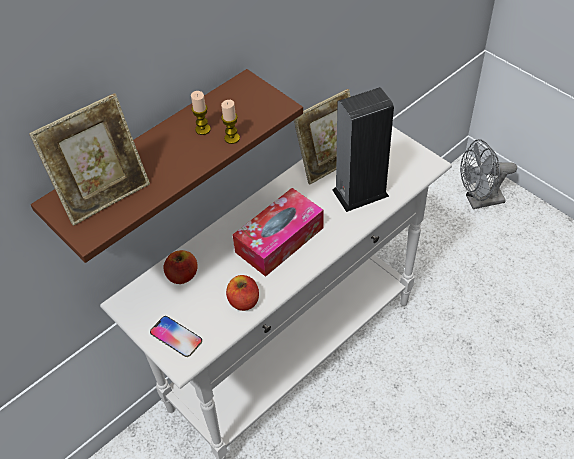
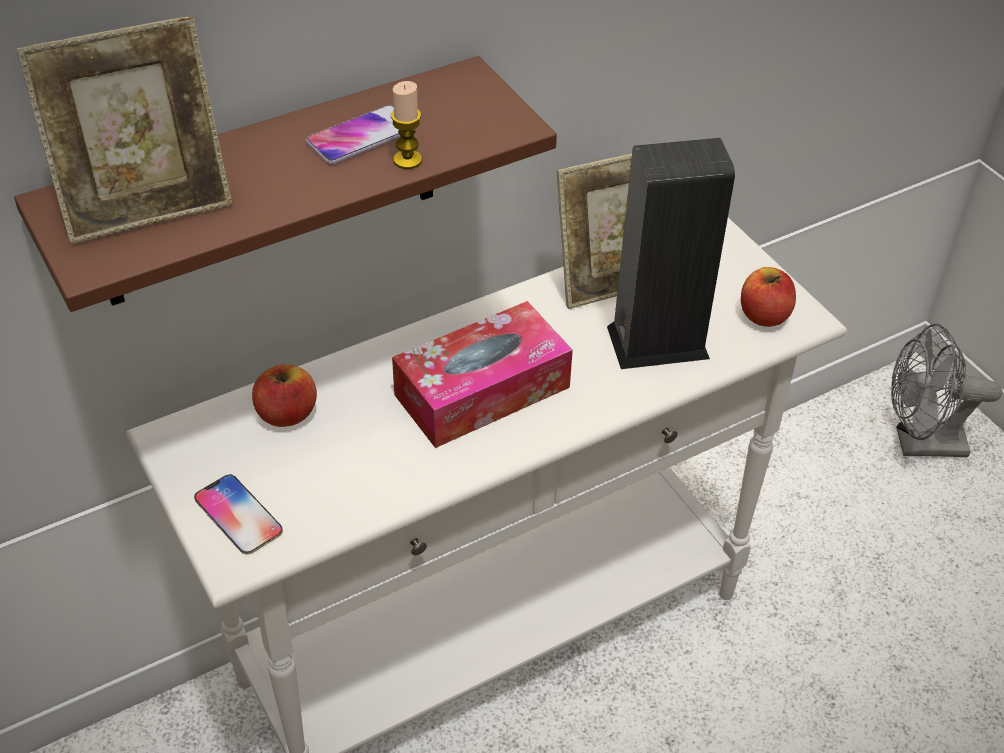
camera: 10 degrees right, 5 degrees down
candle [191,91,211,135] -> phone [306,105,417,165]
apple [226,275,259,311] -> apple moved to [741,267,796,327]

